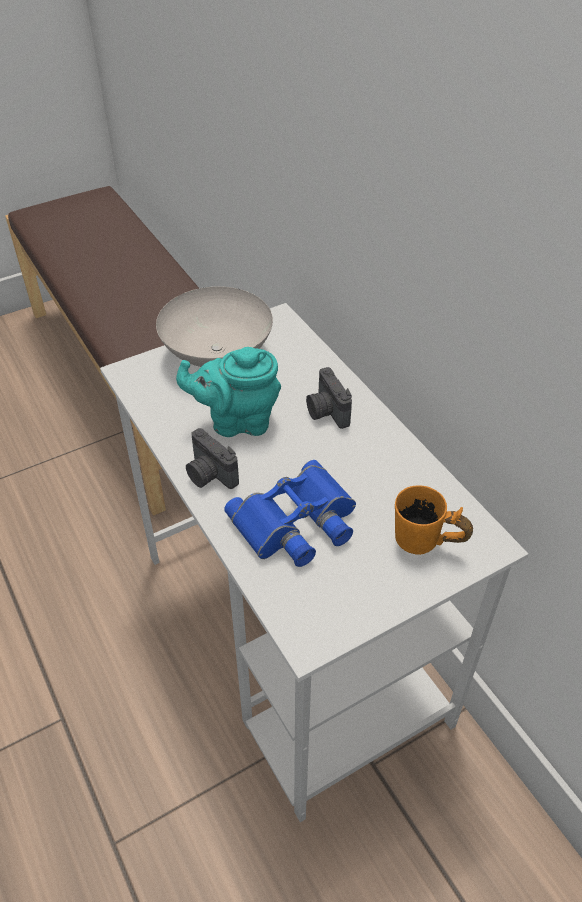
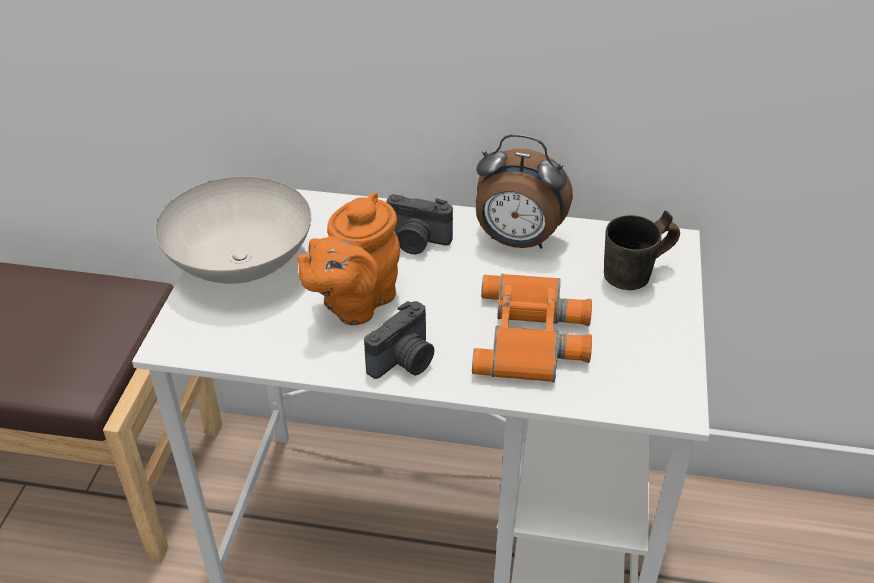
camera: 50 degrees left, 5 degrees down
turquoise teapot [176,347,281,437] -> orange teapot [297,192,400,325]
camera [186,428,239,489] -> camera turned 45 degrees counterclockwise [364,301,434,379]
blue binoculars [224,460,356,567] -> orange binoculars [472,274,592,382]
orange mug [395,485,473,555] -> grey mug [604,210,680,290]
none -> alarm clock [476,134,573,249]

